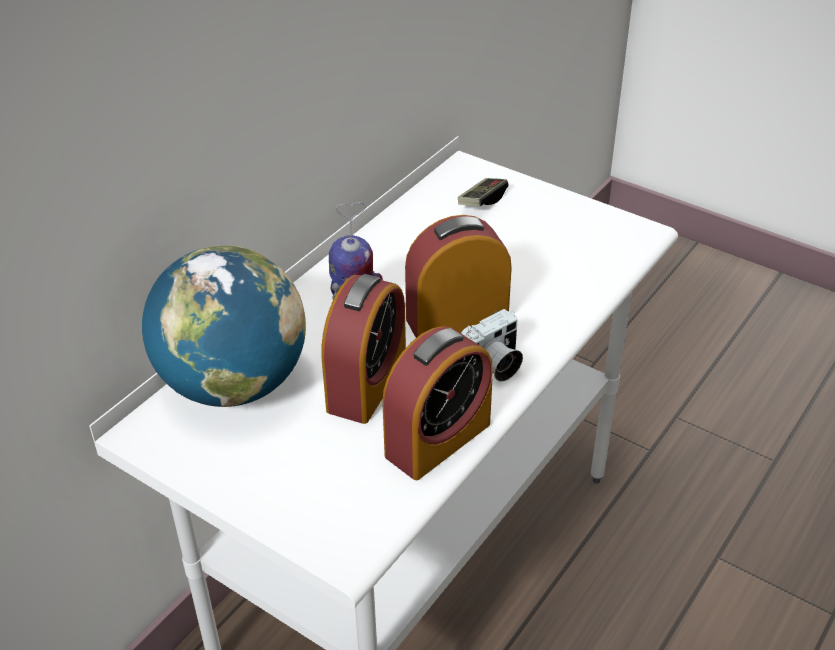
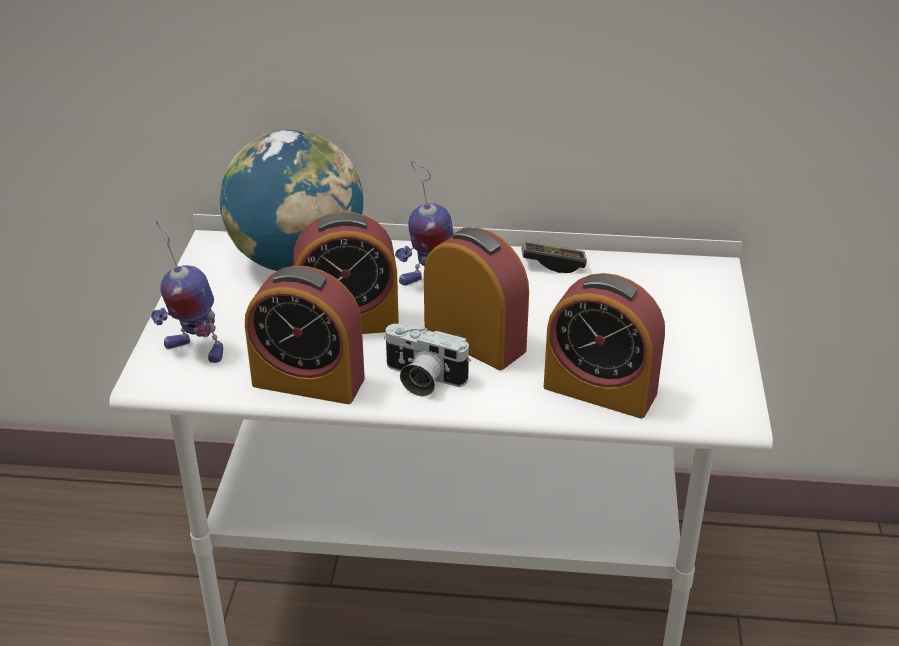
camera: 60 degrees right, 5 degrees down
game controller [458,178,508,206] -> game controller moved to [521,241,587,273]
none -> toy robot [151,220,223,363]
none -> alarm clock [544,273,665,418]

